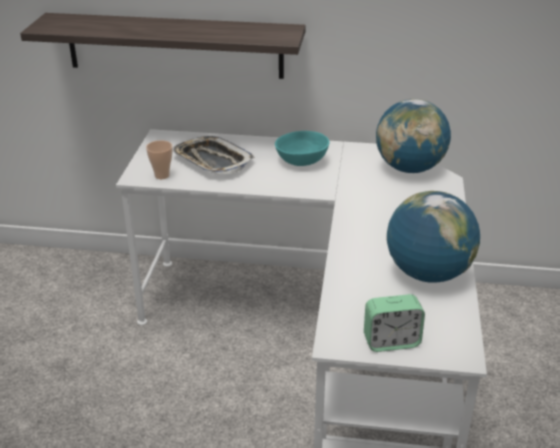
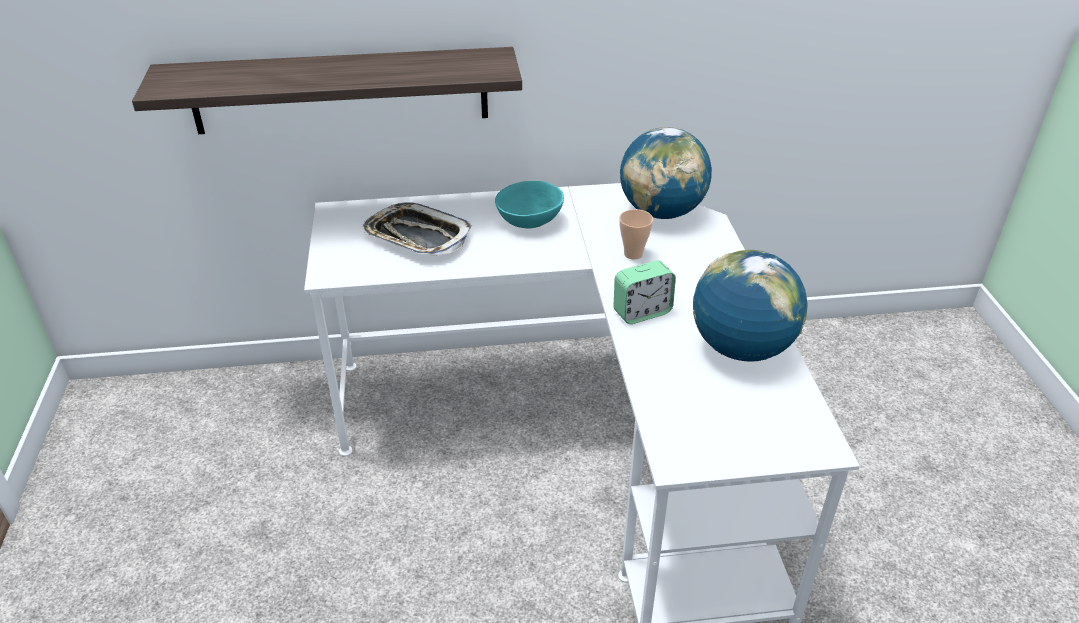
camera: 15 degrees left, 5 degrees up
cup [146,140,173,179] -> cup moved to [619,209,653,260]
alarm clock [364,294,425,352] -> alarm clock moved to [613,260,676,324]

